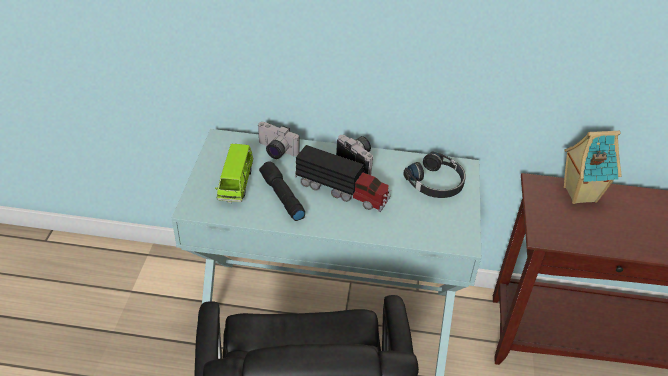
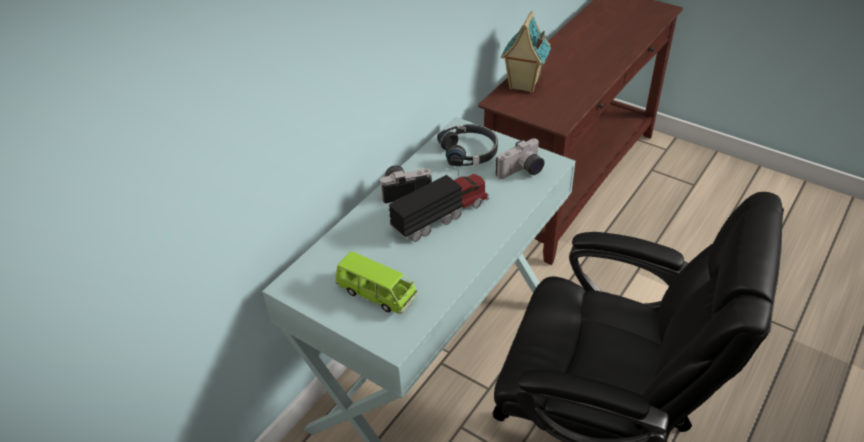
camera: 60 degrees left, 0 degrees up
camera [257,122,299,159] -> camera moved to [496,139,544,179]
black flashlight [259,161,305,221] -> none

